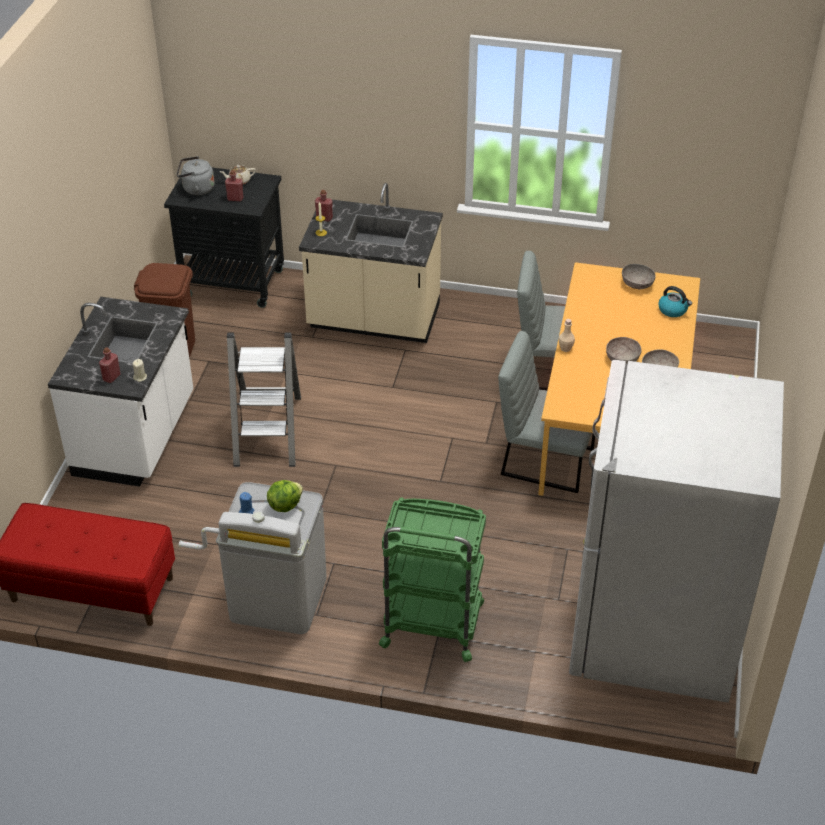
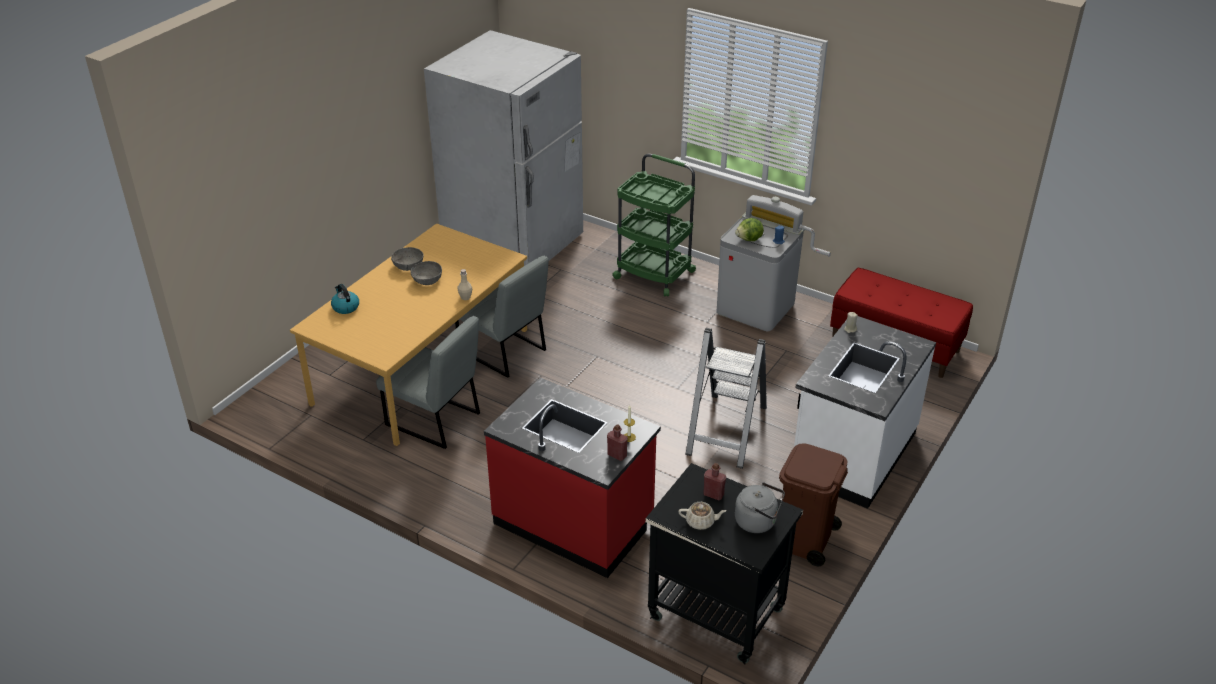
camera: 160 degrees left, 5 degrees down
red bottle [99,347,121,383] -> none
beige counter [299,183,443,343] -> red counter [484,377,661,578]
grey bowl [622,264,656,289] -> none

